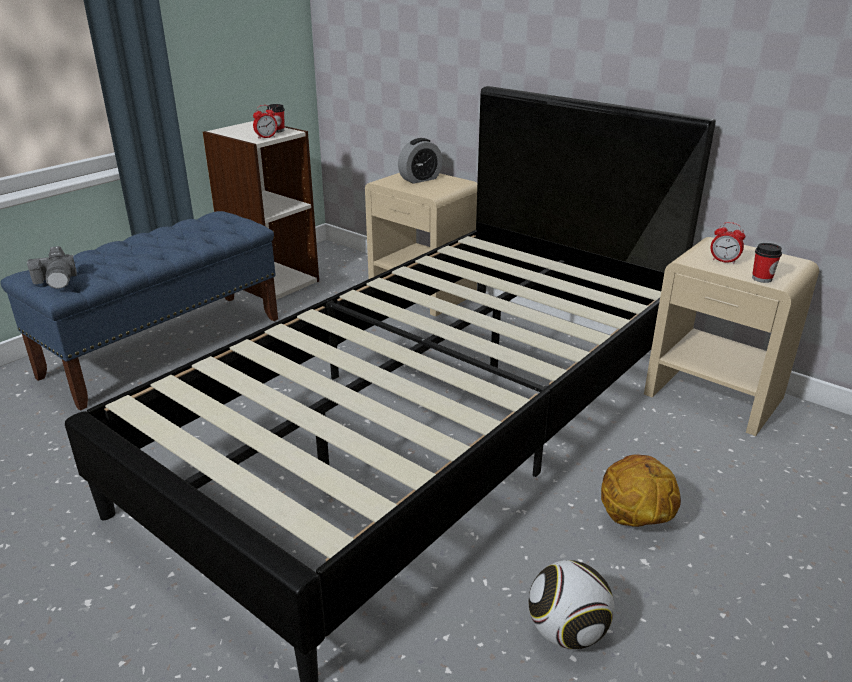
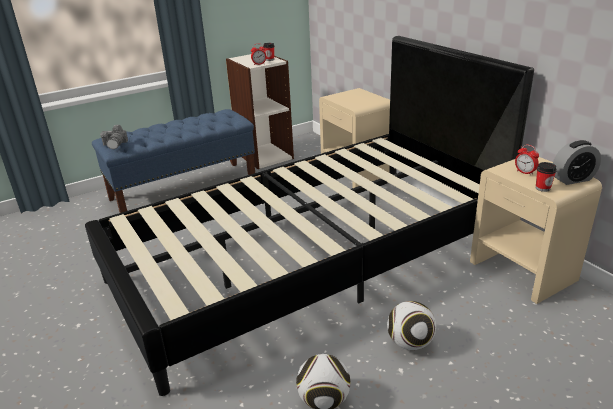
camera: 20 degrees right, 0 degrees up
alarm clock [398,138,443,184] -> alarm clock moved to [553,140,601,185]
basketball [601,454,681,527] -> football [387,301,436,350]

